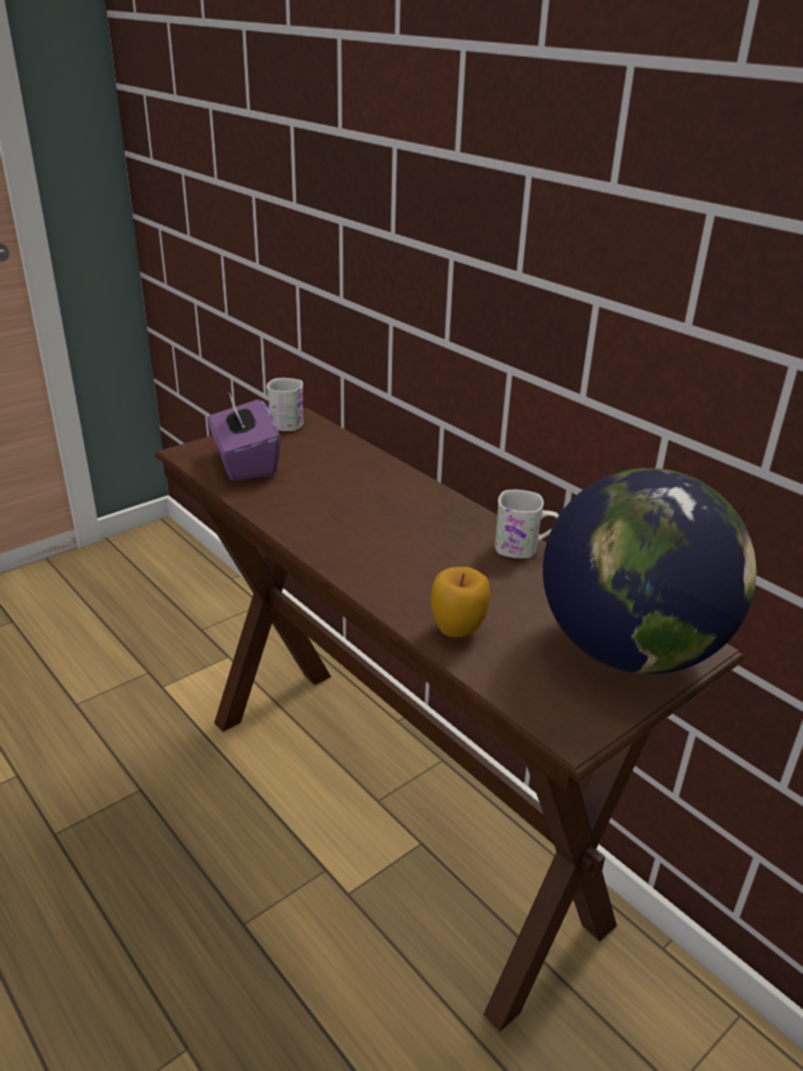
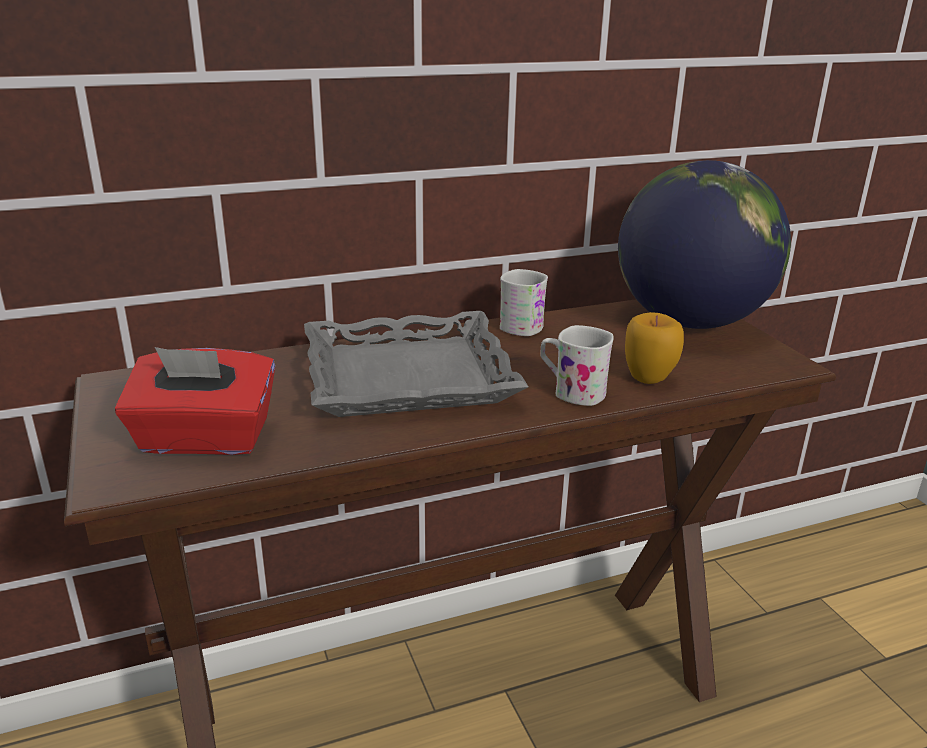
camera: 70 degrees left, 5 degrees down
purple tissue box [208,393,280,481] -> red tissue box [115,347,275,455]
white mug [267,378,303,431] -> white mug moved to [540,325,614,406]
none -> grey tray [304,311,528,417]

